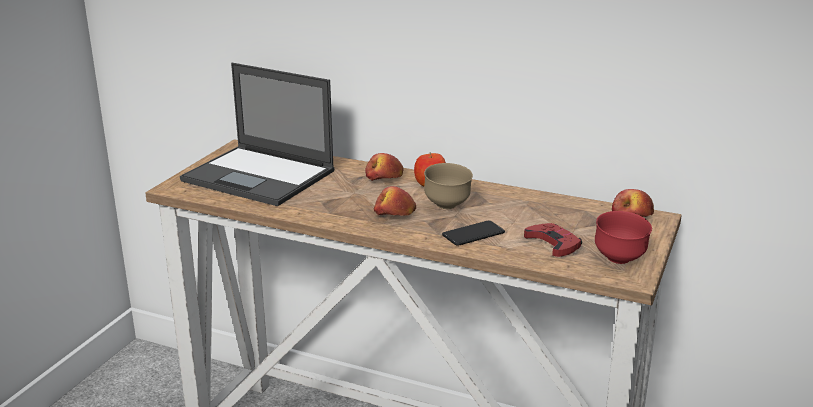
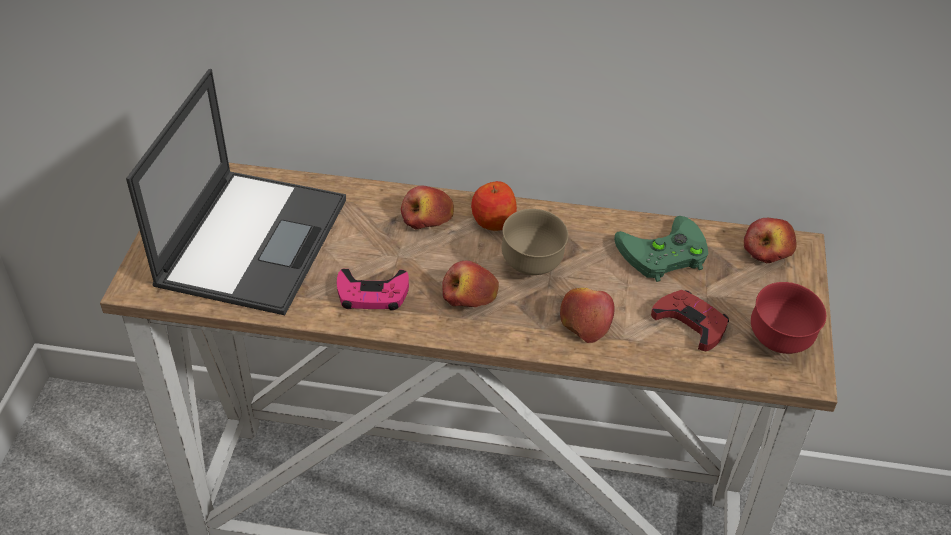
camera: 15 degrees left, 20 degrees up
laptop [180,63,334,206] -> laptop turned 90 degrees counterclockwise [126,69,346,315]
phone [442,221,505,246] -> apple [560,288,615,343]
none -> pink game controller [337,269,409,310]
none -> green game controller [614,216,708,282]

